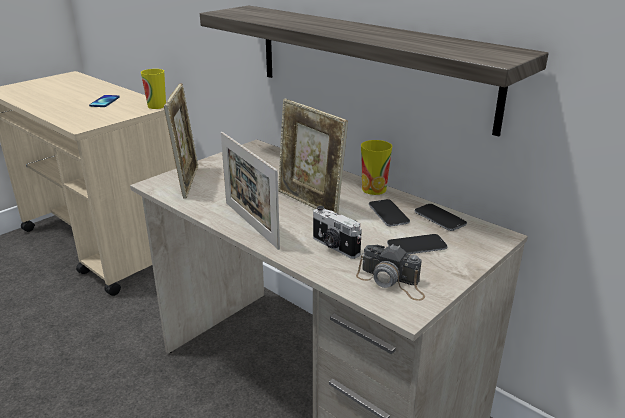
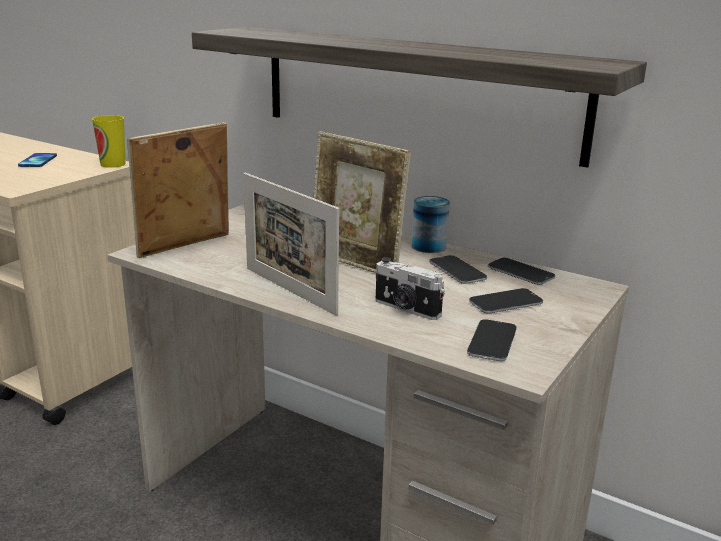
camera: 10 degrees left, 5 degrees down
picture frame [164,83,199,199] -> picture frame turned 120 degrees counterclockwise [127,122,229,258]
camera [356,244,425,301] -> phone [467,319,517,361]
cup [361,140,392,195] -> can [411,196,450,253]

